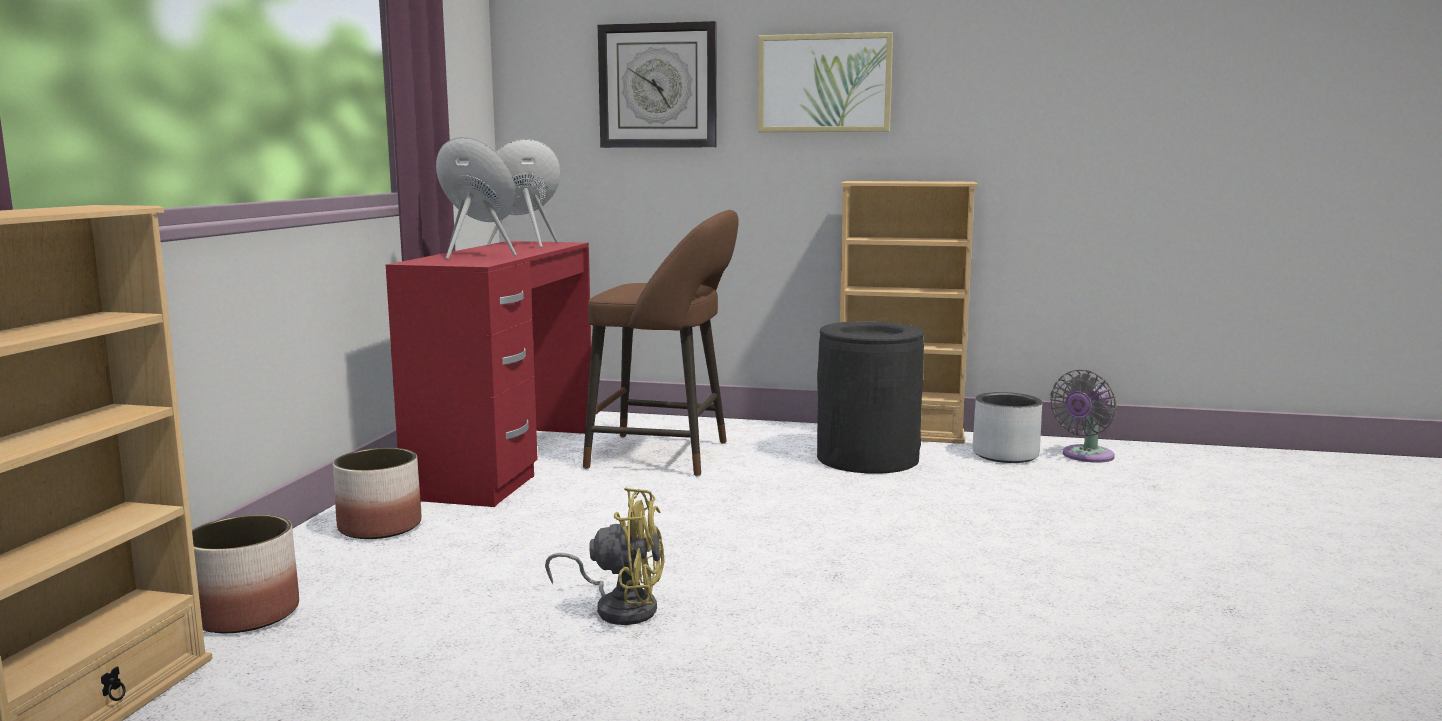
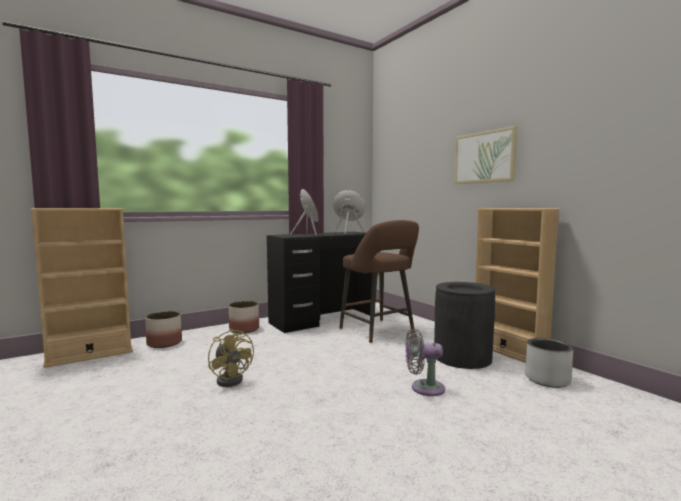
camera: 45 degrees right, 5 degrees down
red desk [386,241,591,507] -> black desk [267,232,372,333]
wall clock [598,21,717,148] -> none
grey fan [1050,369,1117,463] -> grey fan moved to [405,329,445,396]

